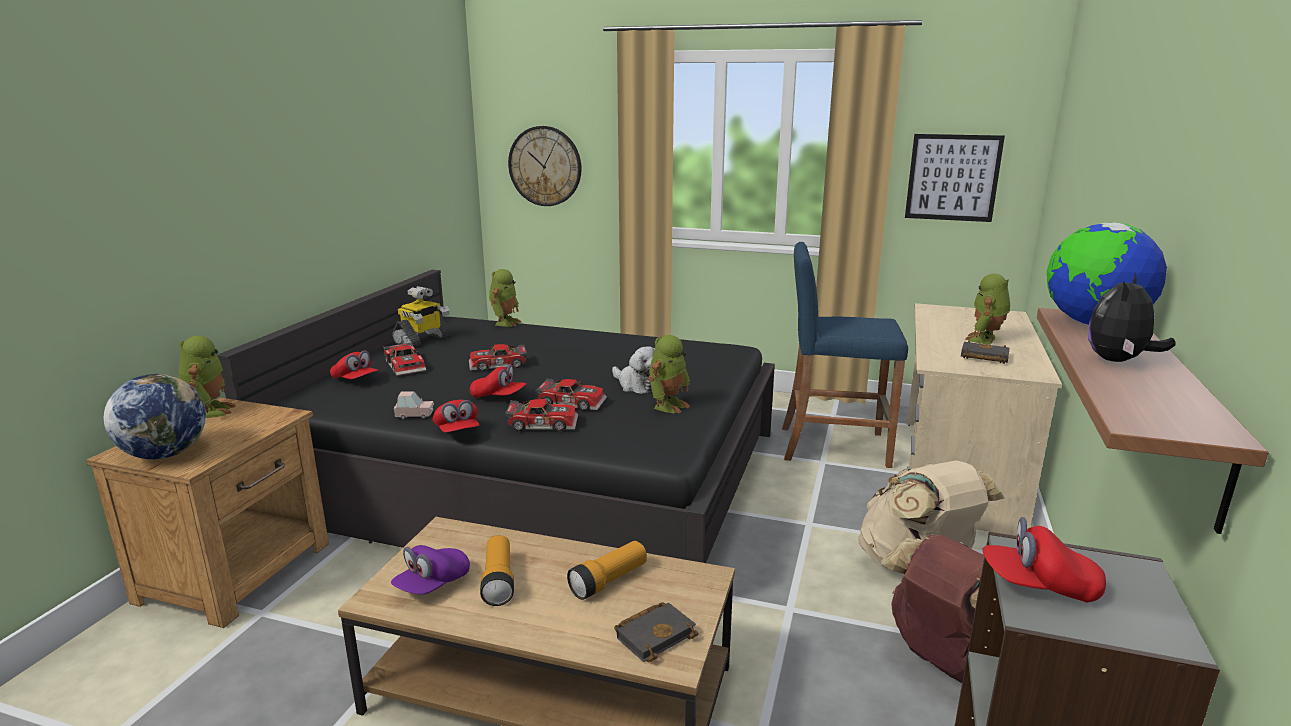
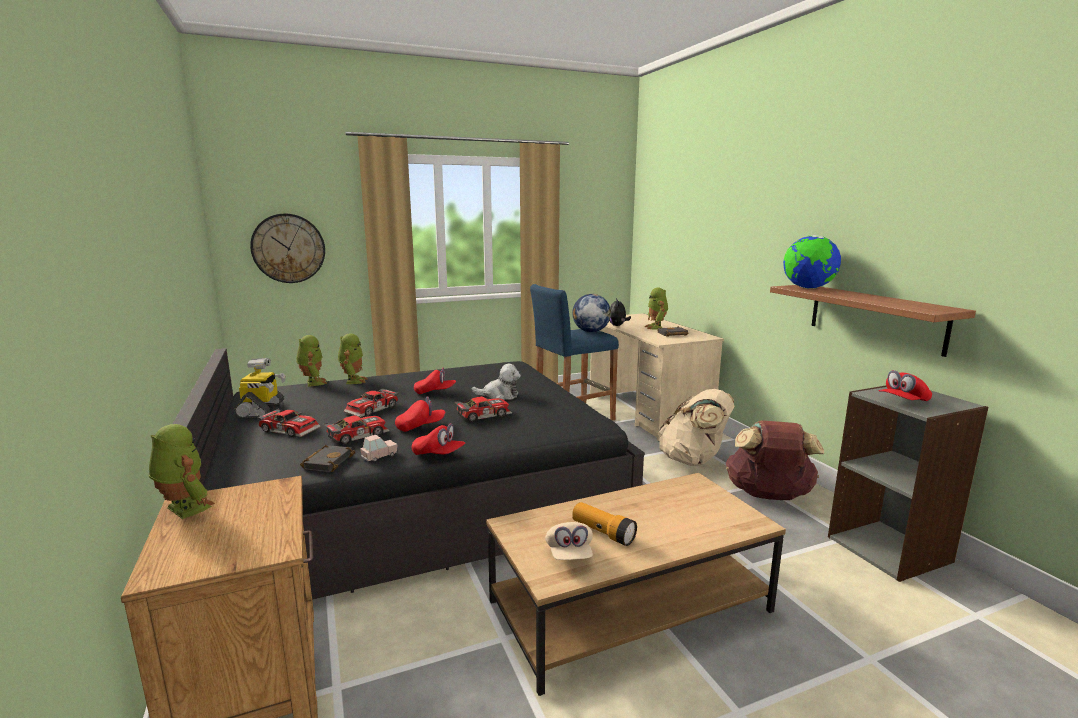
camera: 40 degrees left, 5 degrees down
globe [104,374,206,459] -> globe moved to [572,294,611,332]
red cap [330,351,379,379] -> red cap moved to [414,368,456,394]
purple cap [391,545,470,595] -> beige cap [545,522,593,560]
toy car [504,399,578,431] -> toy car moved to [324,415,390,444]
flashlight [567,541,647,600] -> none
black book [614,602,699,663] -> black book moved to [300,445,355,472]
toy robot [649,335,690,413] -> toy robot moved to [338,333,368,384]
picture [905,134,1005,222] -> none
plush toy [1088,273,1176,362] -> plush toy moved to [609,298,631,326]

